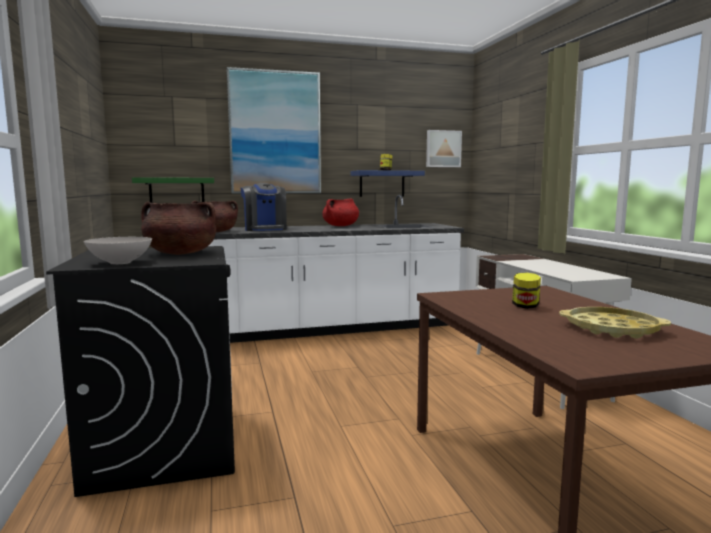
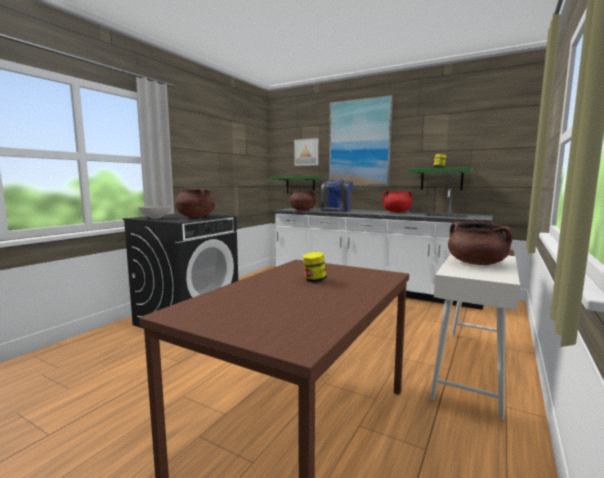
camera: 45 degrees right, 0 degrees up
blue shelf [351,170,425,197] -> green shelf [408,167,473,190]
picture [426,130,462,167] -> picture moved to [294,138,318,166]
yellow tray [559,307,671,339] -> none
none -> brown cooking pot [448,222,513,265]

